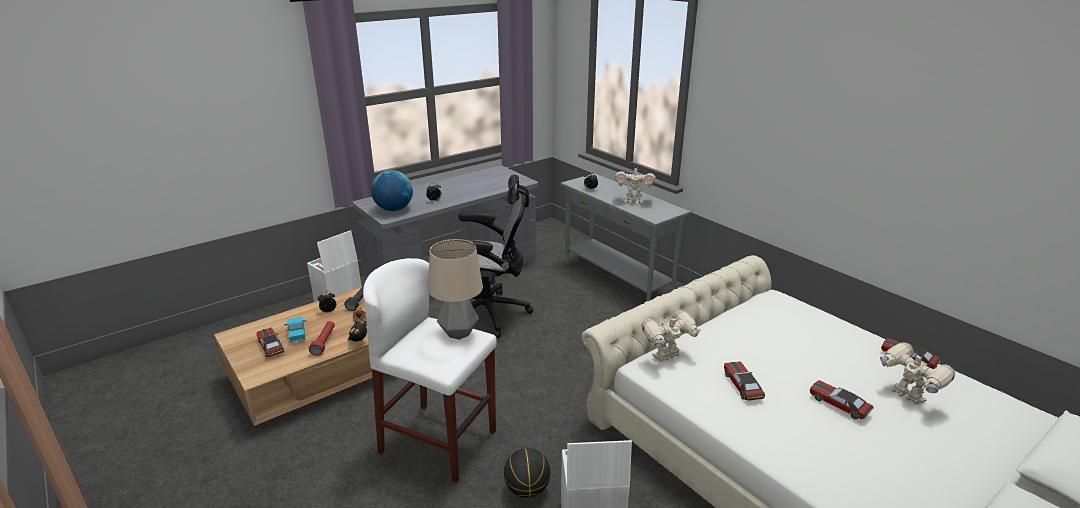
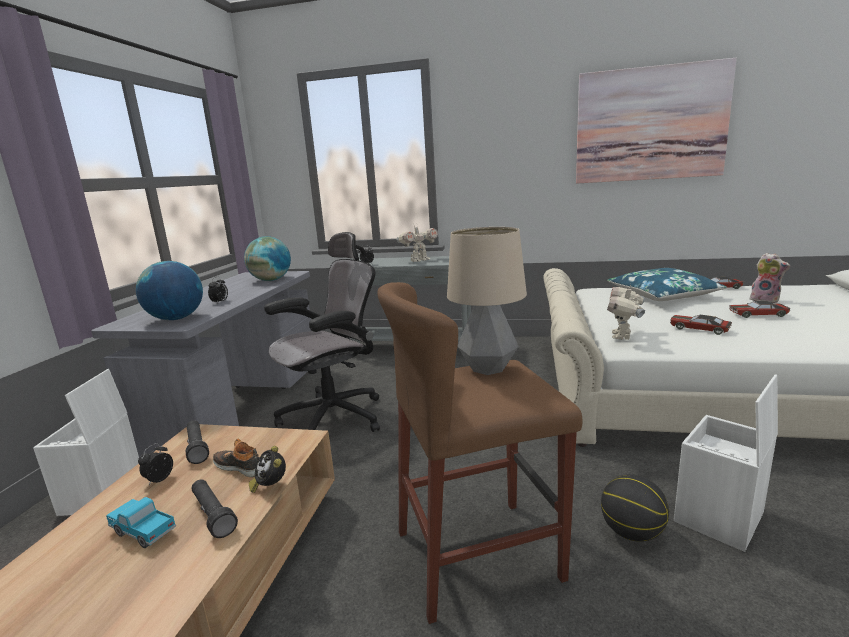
camera: 40 degrees left, 10 degrees down
toy car [256,328,284,357] -> none
red flashlight [309,321,335,356] -> black flashlight [191,479,238,538]
white stool [363,258,497,483] -> brown stool [377,282,583,624]
toy robot [880,342,955,405] -> plush toy [750,253,790,303]
none -> globe [244,236,291,281]
none -> picture [576,58,737,183]
none -> blue pillow [607,268,727,301]

